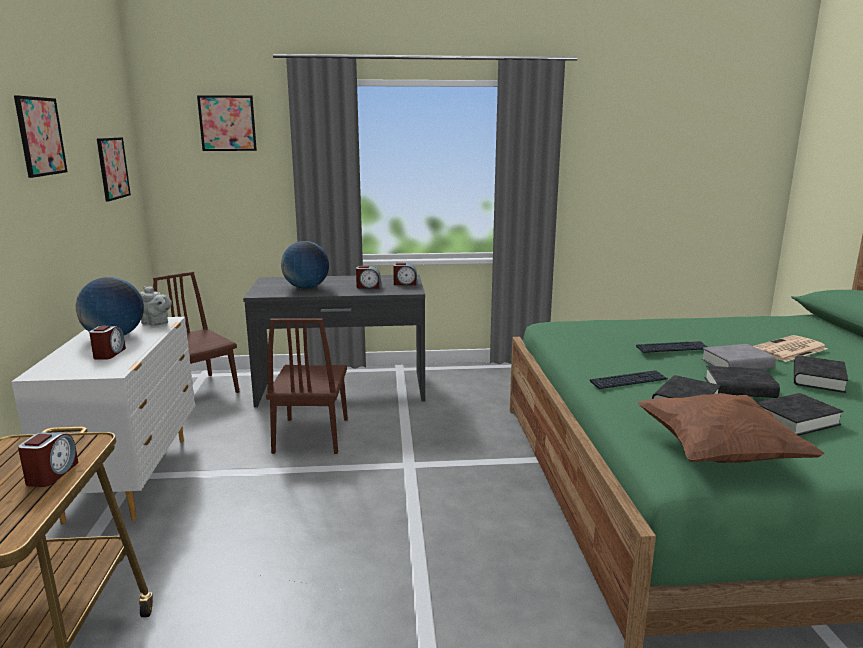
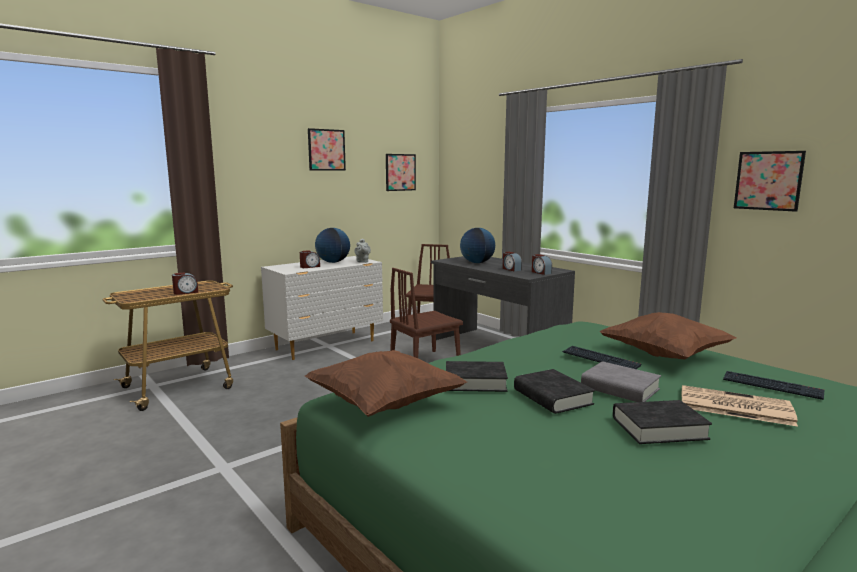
camera: 55 degrees right, 5 degrees down
picture [197,95,257,151] -> picture moved to [734,151,806,212]
keyboard [590,370,668,389] -> keyboard moved to [723,371,825,400]
black book [756,393,844,436] -> none
none -> brown pillow [600,312,736,360]

